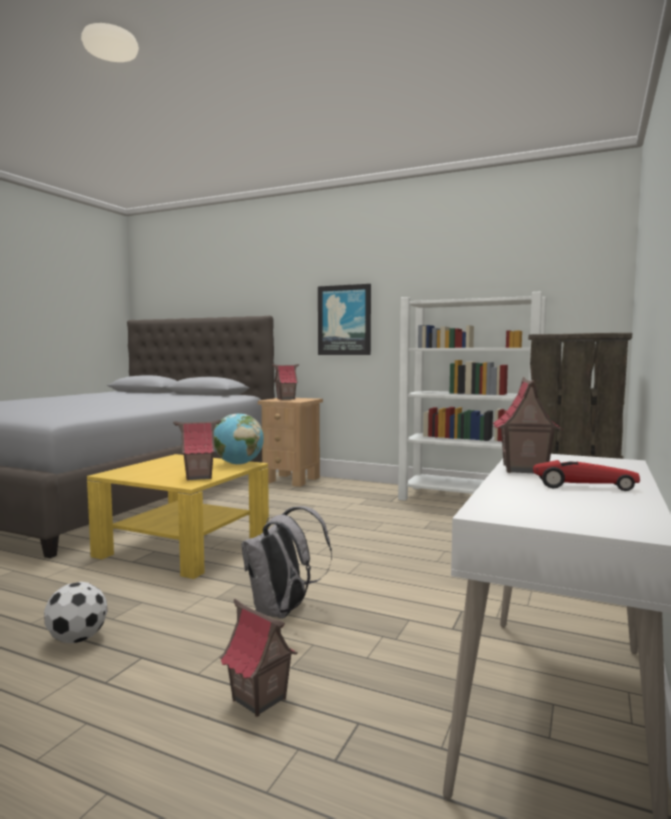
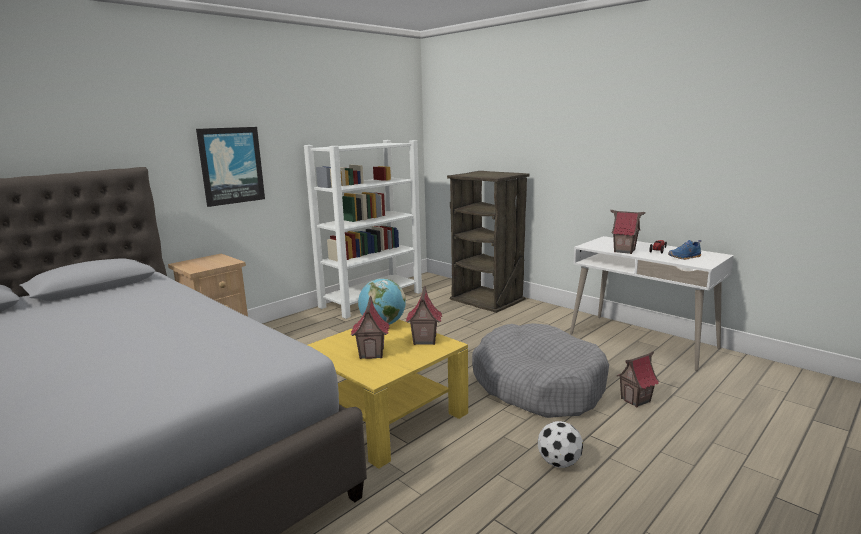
camera: 70 degrees left, 10 degrees up
grey backpack [241,506,332,619] -> grey dog bed [472,323,609,418]
toy house [272,364,299,400] -> toy house moved to [351,296,390,359]
none -> blue shoe [668,240,701,260]

